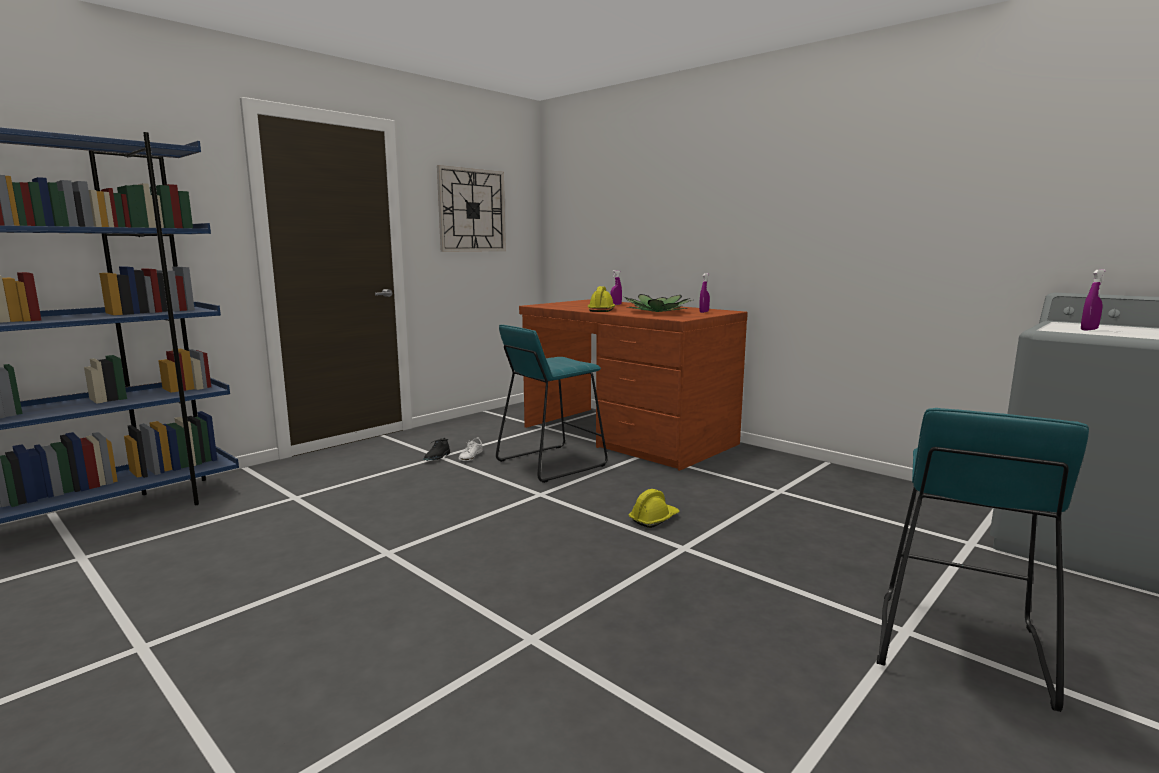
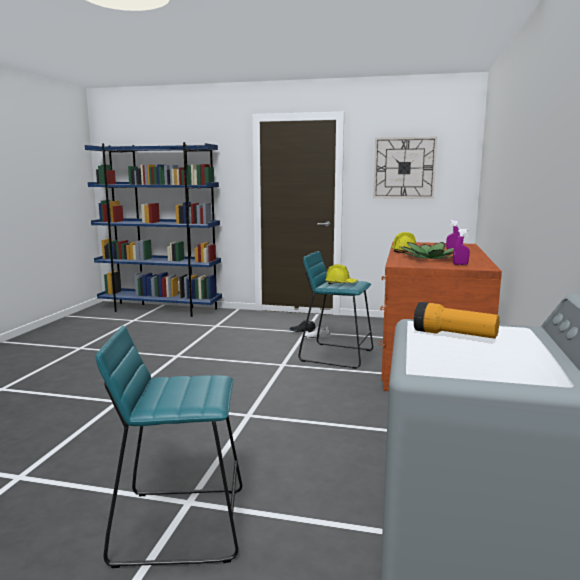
camera: 60 degrees right, 0 degrees up
yellow hard hat [629,489,680,528] -> yellow hard hat moved to [325,264,357,284]
purple spray bottle [1081,269,1106,331] -> flashlight [414,302,500,339]

